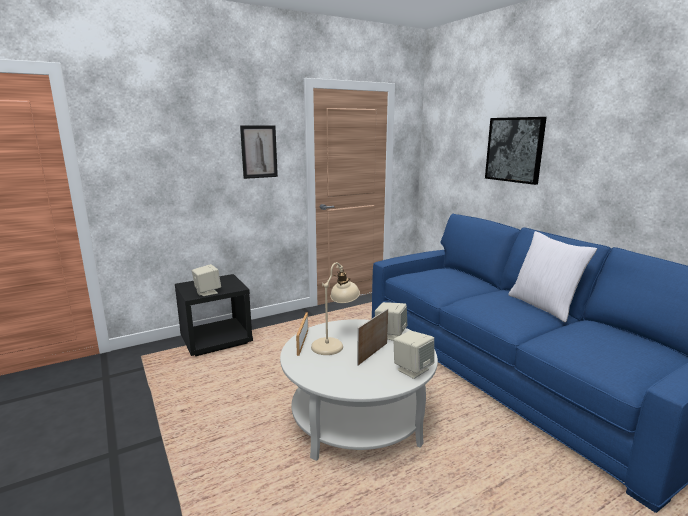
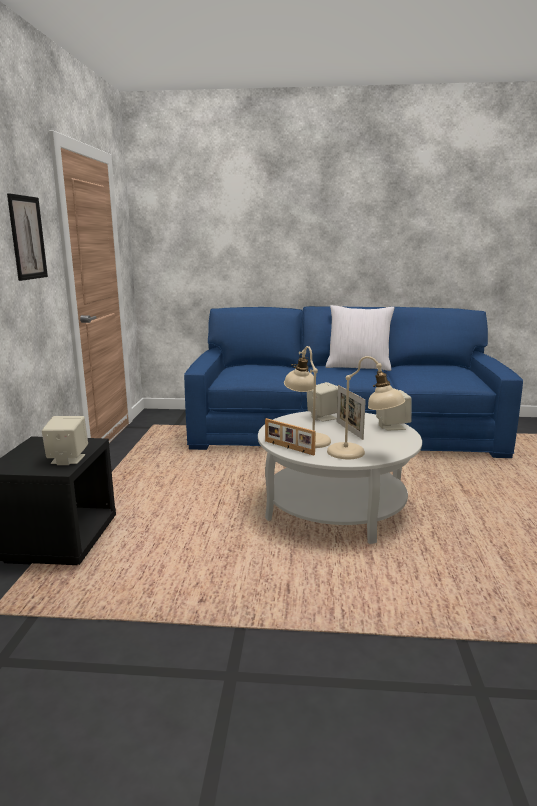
camera: 55 degrees left, 0 degrees up
picture [485,117,547,185] -> none
none -> beige table lamp [327,356,405,459]

